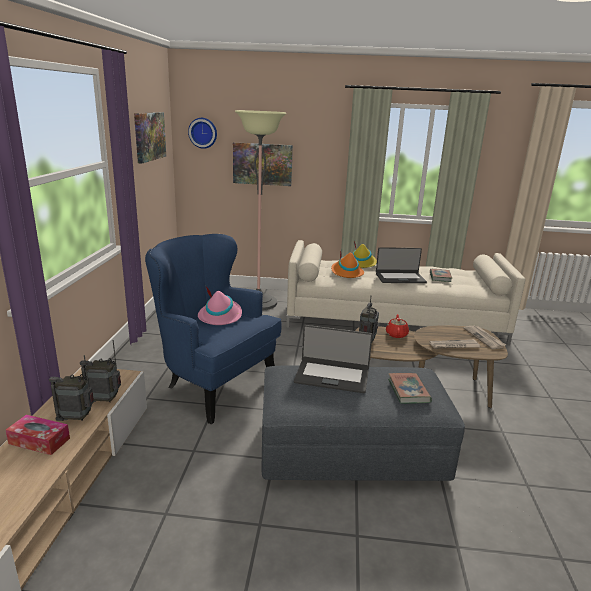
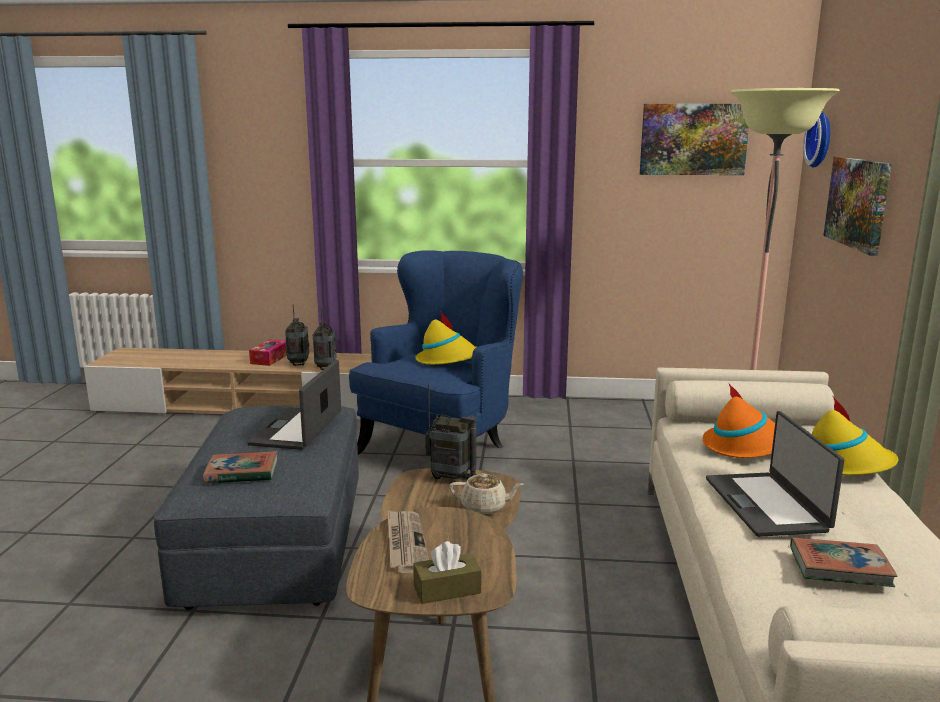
camera: 90 degrees right, 5 degrees down
pink hat [198,287,242,325] -> yellow hat [415,311,477,365]
red teapot [386,314,409,338] -> beige teapot [449,473,524,515]
newspaper [463,326,506,349] -> brown tissue box [413,541,481,604]

